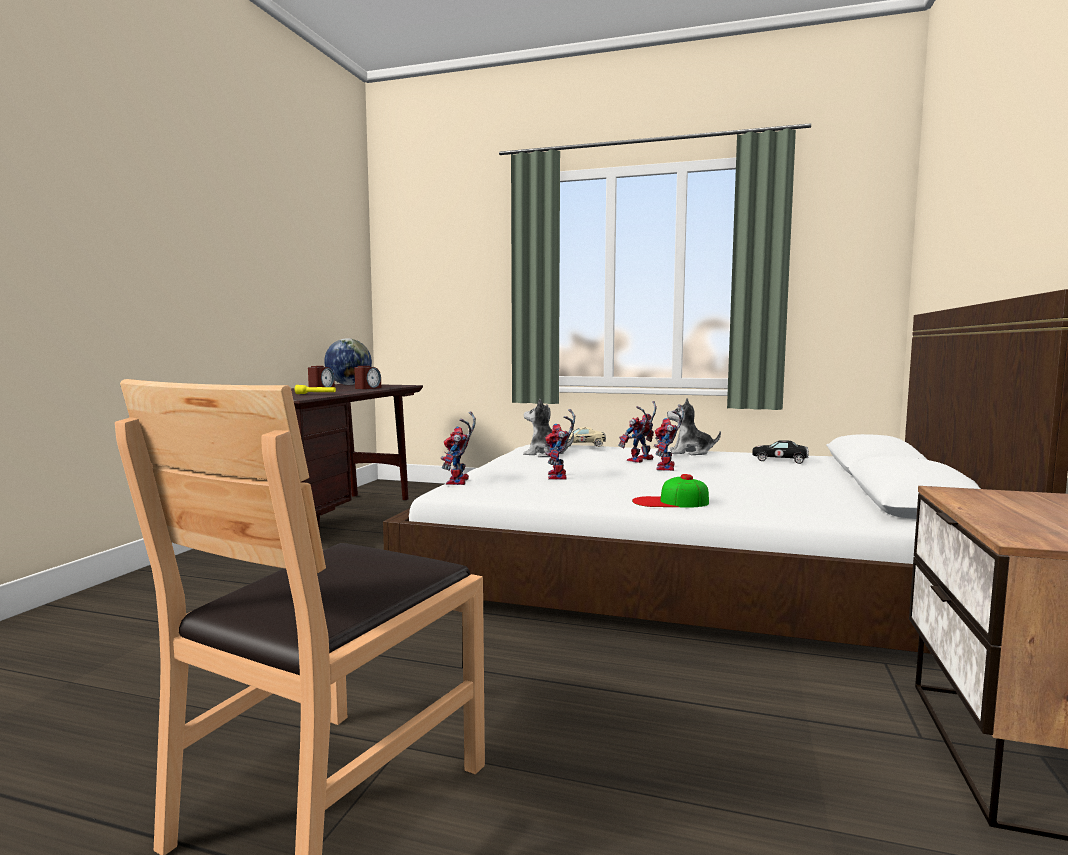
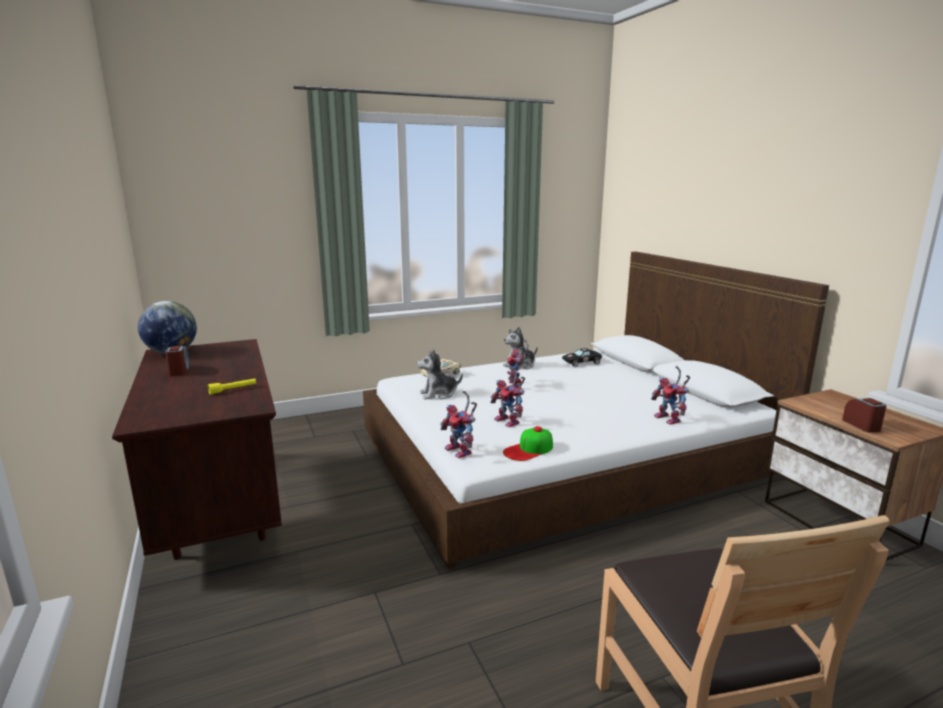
camera: 40 degrees left, 10 degrees up
alarm clock [354,366,381,389] -> alarm clock moved to [842,398,887,433]
cap [632,474,709,508] -> cap moved to [503,426,553,461]
toy robot [654,404,684,471] -> toy robot moved to [651,366,690,425]

